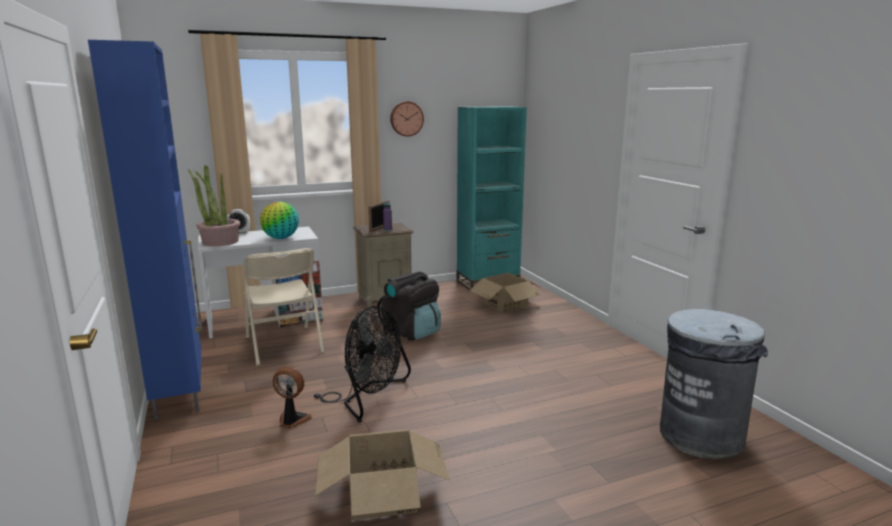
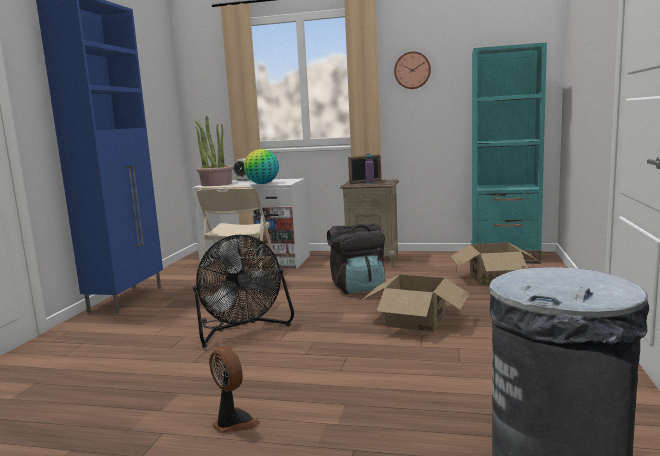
camera: 35 degrees right, 5 degrees down
fan [273,367,312,428] -> fan moved to [209,346,260,433]
cardboard box [315,430,450,520] -> cardboard box moved to [362,274,469,332]

